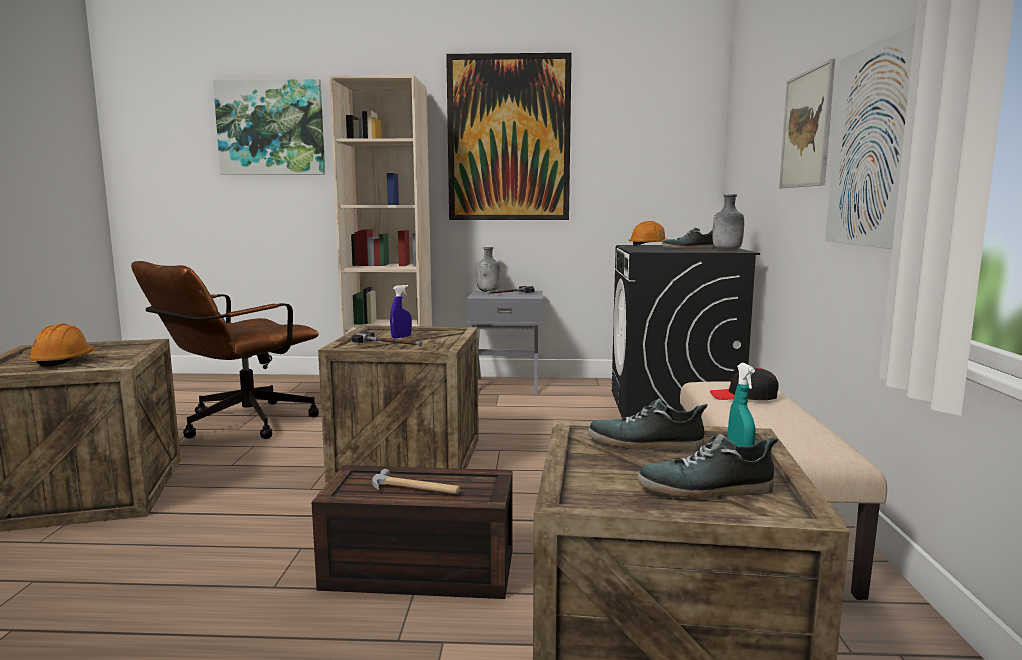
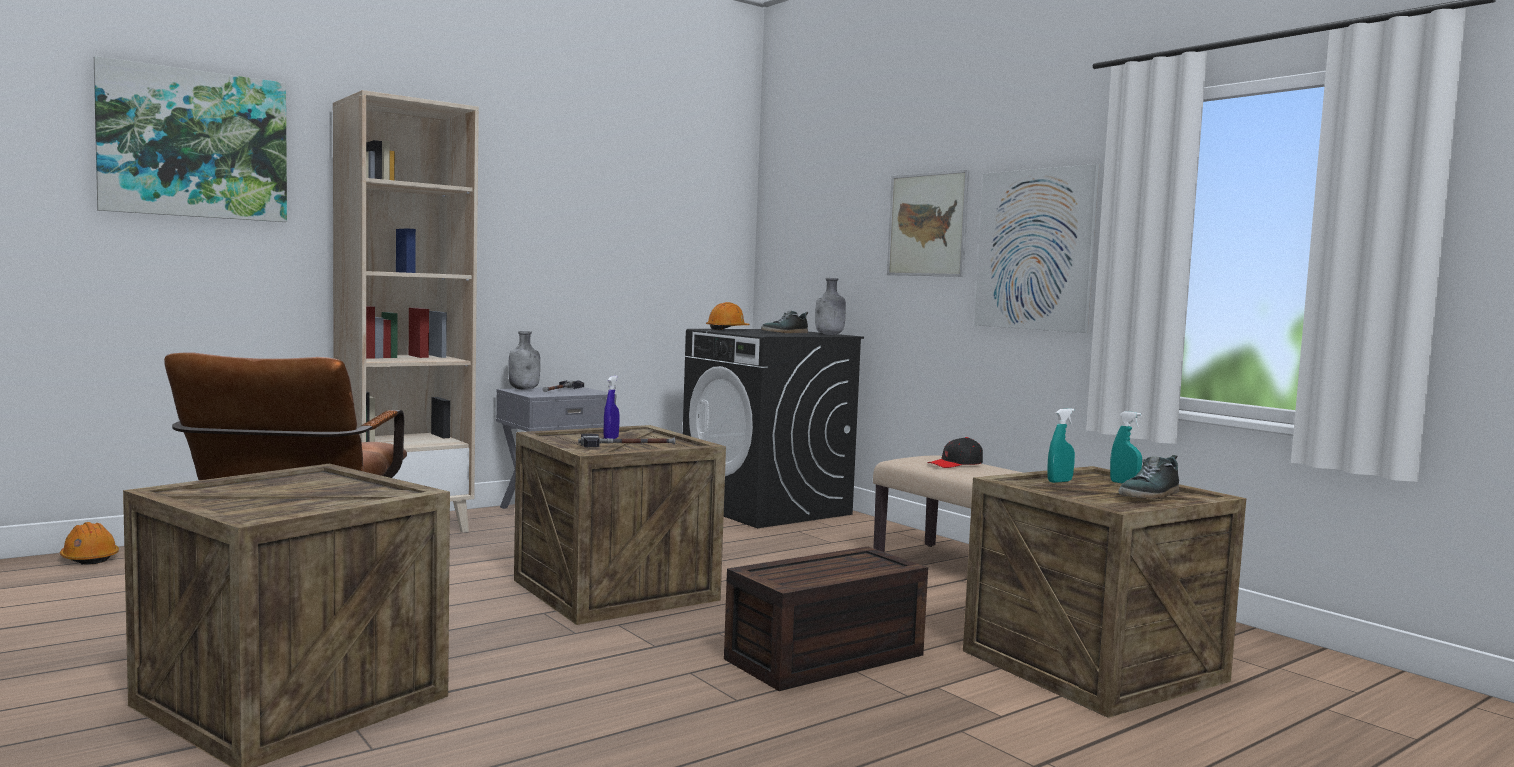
camera: 40 degrees left, 5 degrees down
orange hard hat [28,323,95,367] -> orange hard hat moved to [60,522,119,565]
hammer [372,469,460,494] -> none
picture [446,53,572,220] -> none
shoe [588,398,708,451] -> turquoise spray bottle [1047,408,1075,483]

